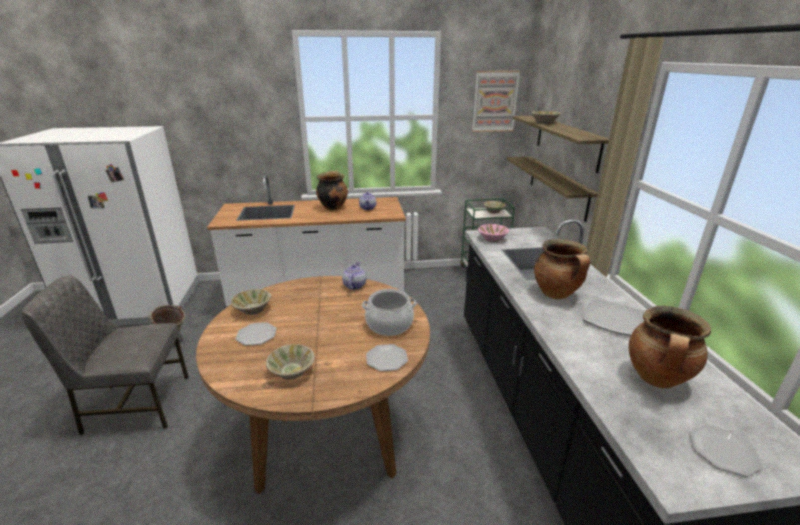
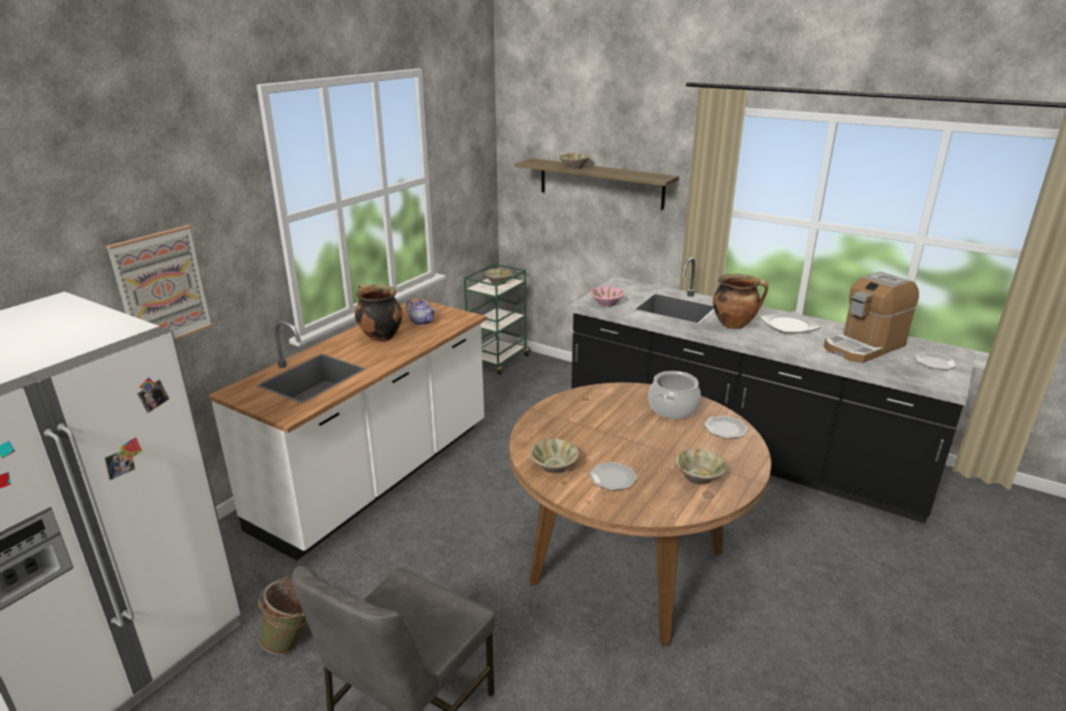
camera: 50 degrees left, 0 degrees up
teapot [342,262,366,290] -> none
picture [472,71,520,132] -> picture moved to [106,225,212,340]
shelf [507,157,598,222] -> none
cooking pot [629,306,711,389] -> coffee machine [824,272,919,363]

